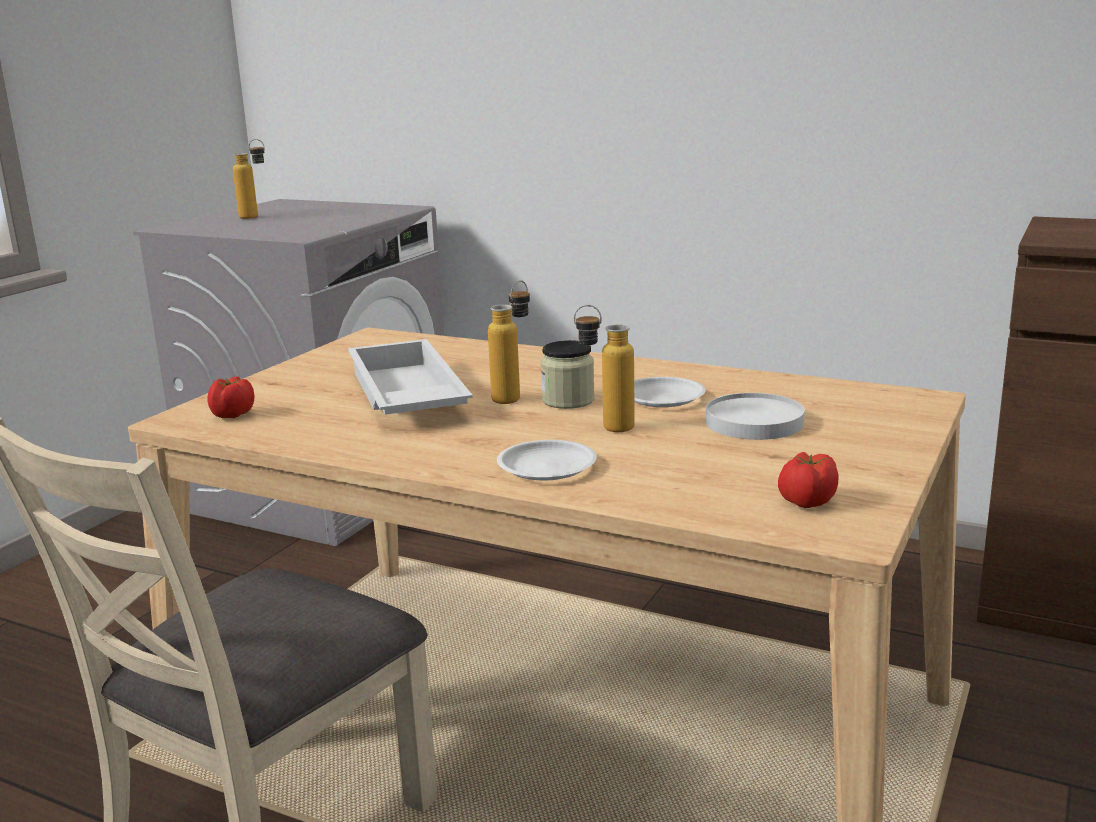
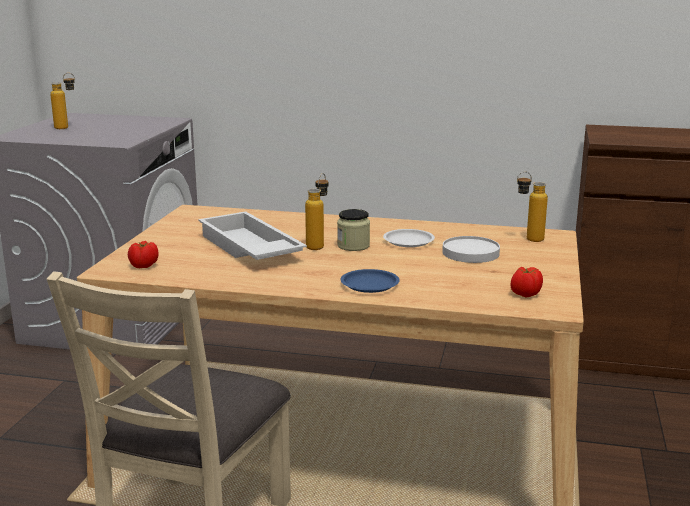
camera: 15 degrees left, 0 degrees up
white plate [497,440,597,480] -> blue plate [340,269,400,293]
bottle [574,305,635,432] -> bottle moved to [517,171,548,242]

